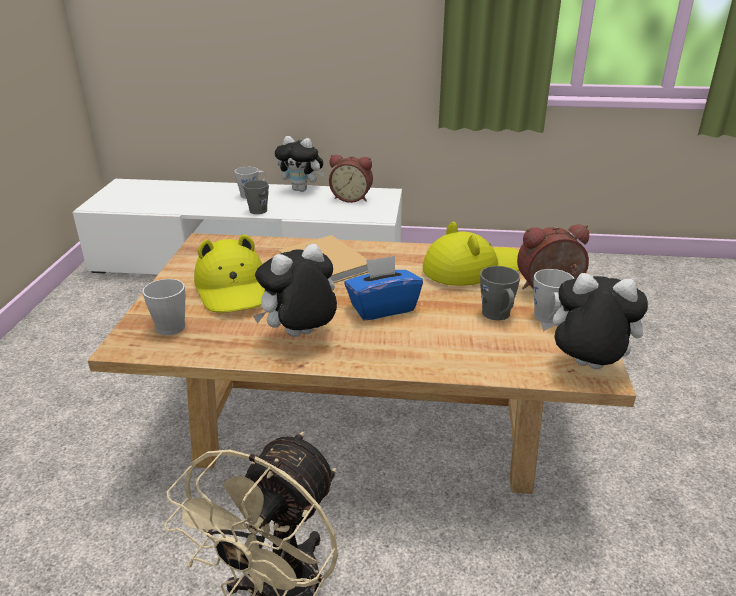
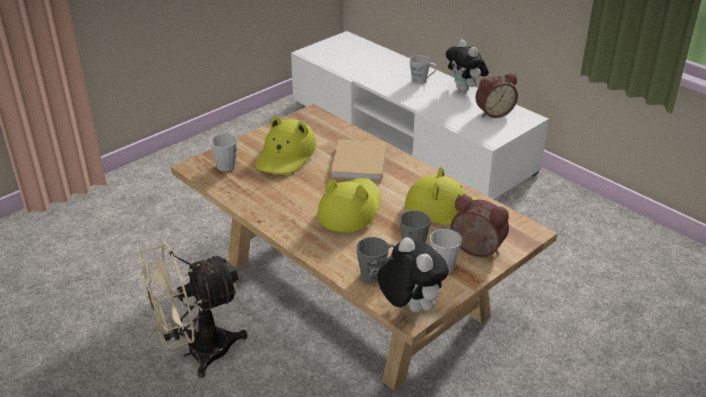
camera: 40 degrees right, 5 degrees up
grey mug [243,180,269,214] -> grey mug moved to [356,237,395,283]
plush toy [253,243,337,337] -> none
alarm clock [329,155,373,203] -> alarm clock turned 75 degrees counterclockwise [475,73,518,118]
blue tissue box [344,256,423,321] -> yellow hat [317,178,381,232]

